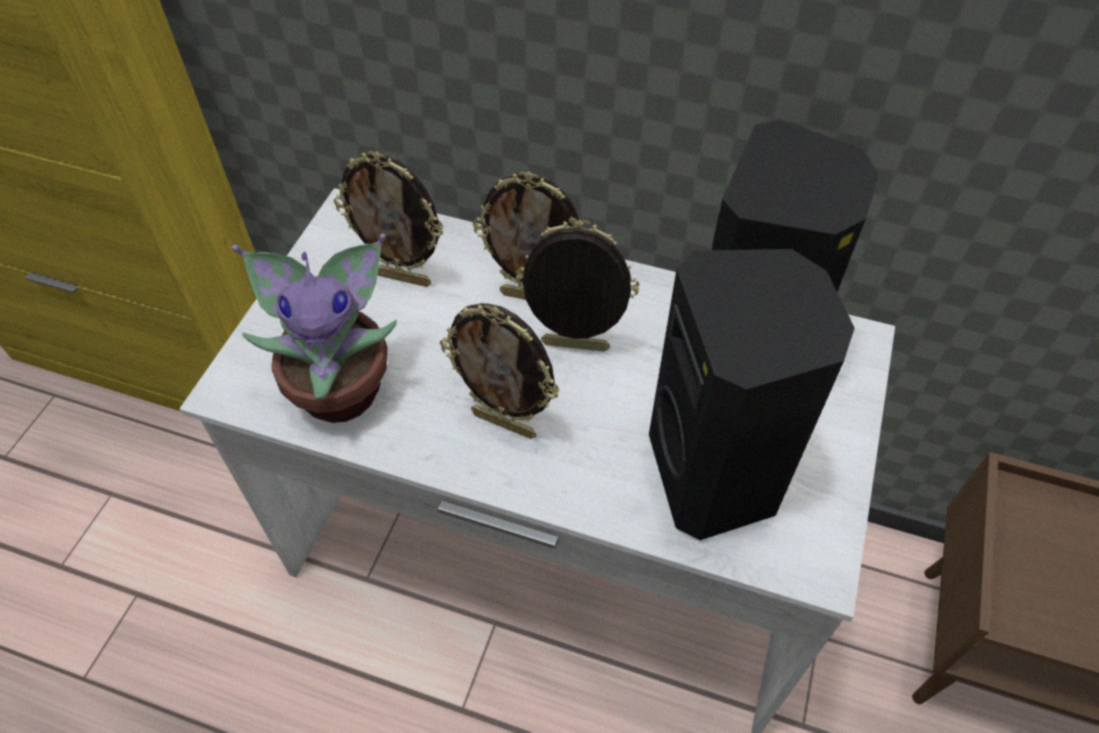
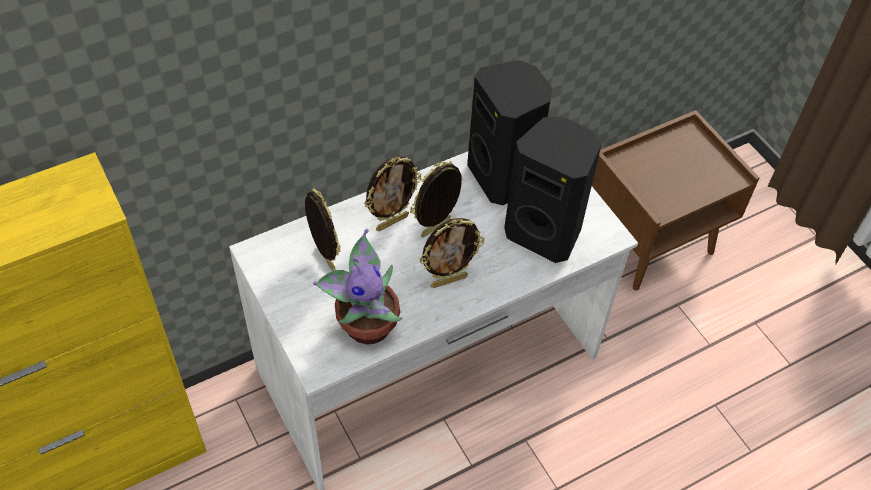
camera: 50 degrees left, 0 degrees up
picture frame [334,151,444,287] -> picture frame turned 90 degrees counterclockwise [305,188,341,271]

